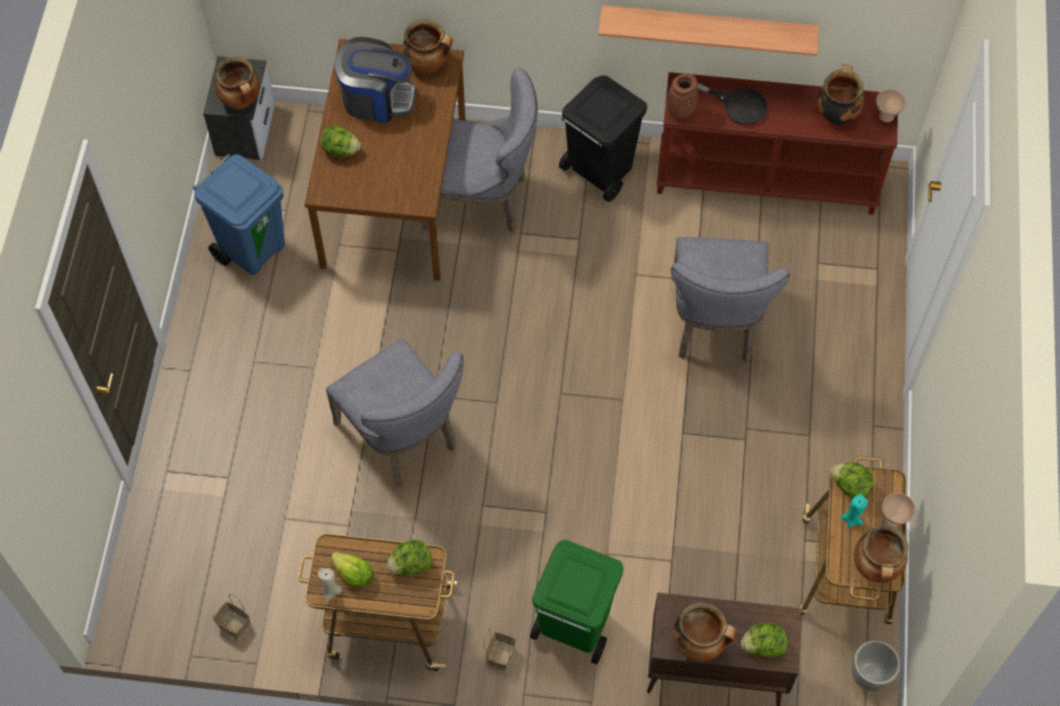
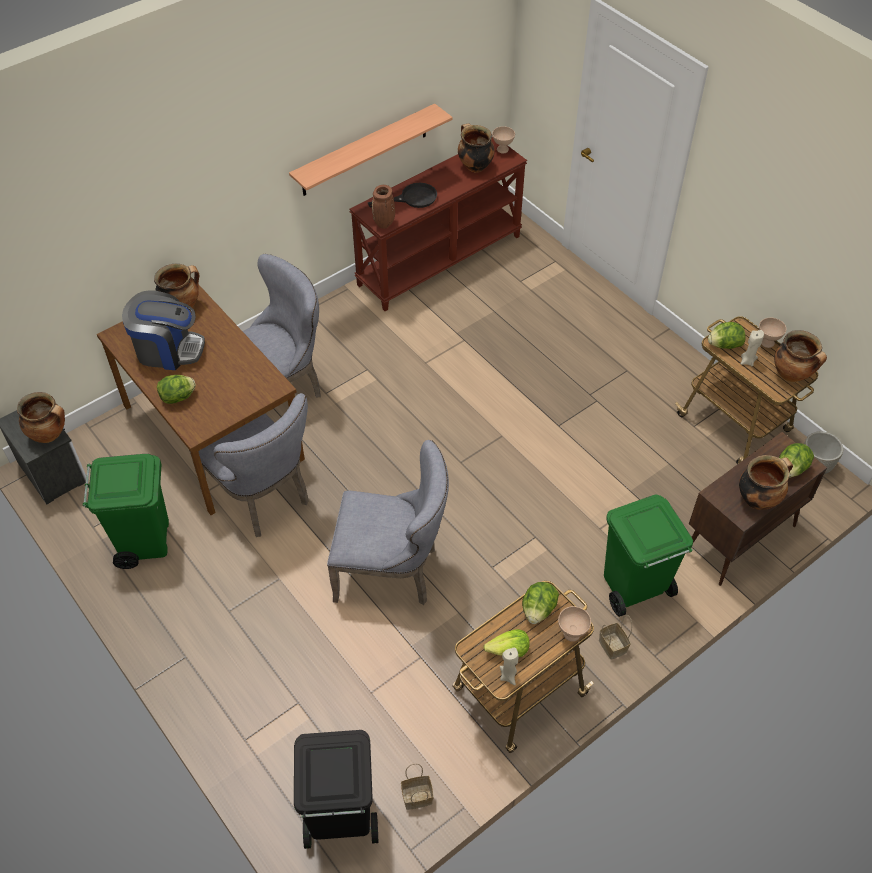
camera: 45 degrees left, 10 degrees down
blue trash can [192,154,285,275] -> green trash can [83,454,169,569]
coffee machine [335,37,416,123] -> coffee machine turned 45 degrees clockwise [122,290,205,370]
black trash can [559,75,647,202] -> black trash can moved to [294,730,378,849]
grey chair [671,237,790,362] -> grey chair moved to [189,393,309,537]
turquoise candle [840,494,868,528] -> beige candle [741,330,764,366]
none -> beige bowl [558,606,591,642]

